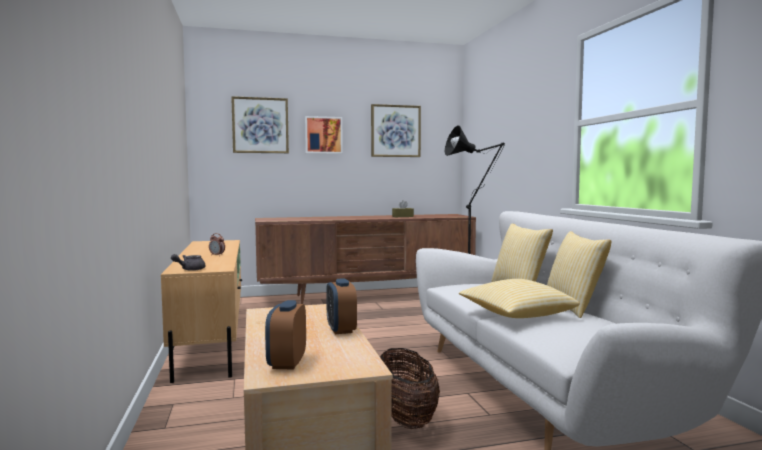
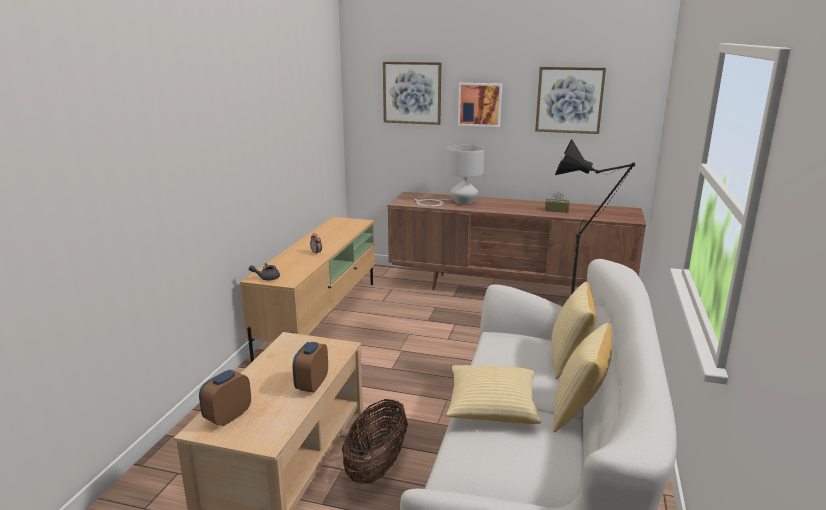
camera: 30 degrees right, 15 degrees up
none -> white table lamp [414,145,485,207]

